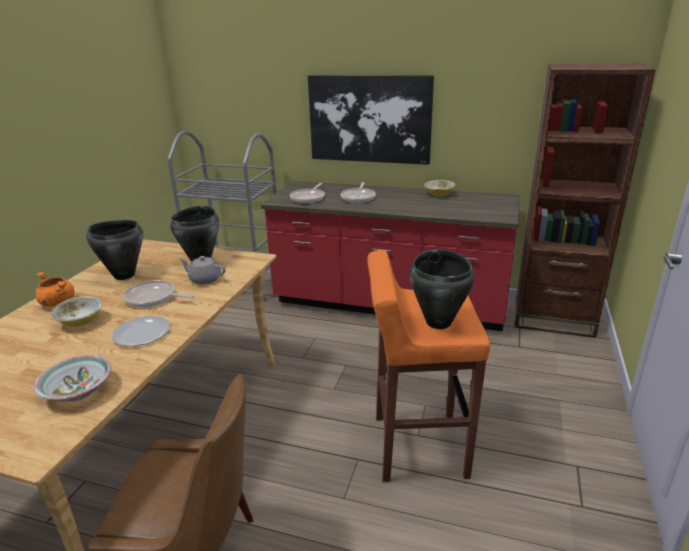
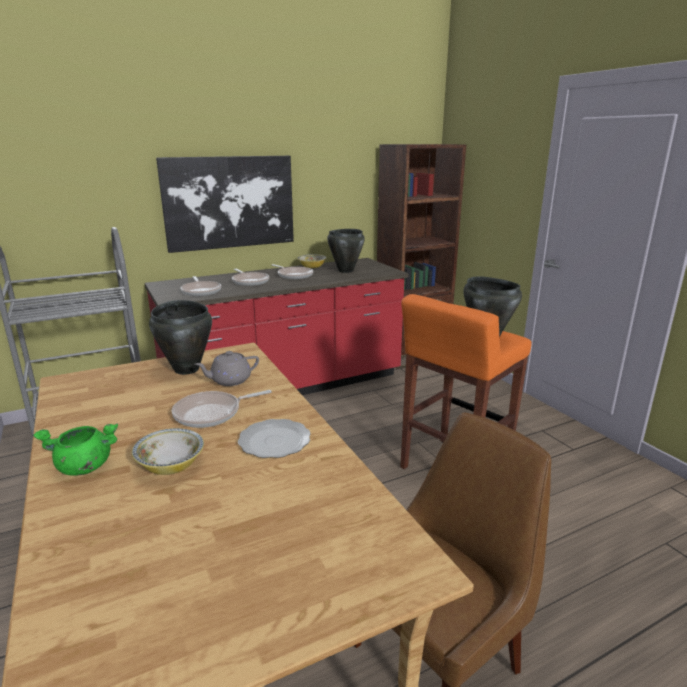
camera: 45 degrees left, 5 degrees down
bowl [34,355,111,402] -> none
orange cooking pot [35,272,74,307] -> green cooking pot [33,424,118,476]
black cooking pot [86,220,143,280] -> black cooking pot moved to [327,229,365,273]
none -> frying pan [272,264,313,279]

